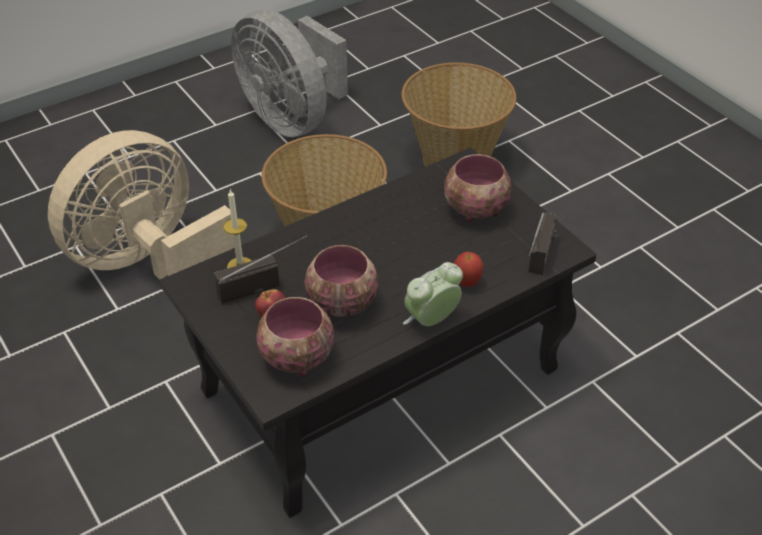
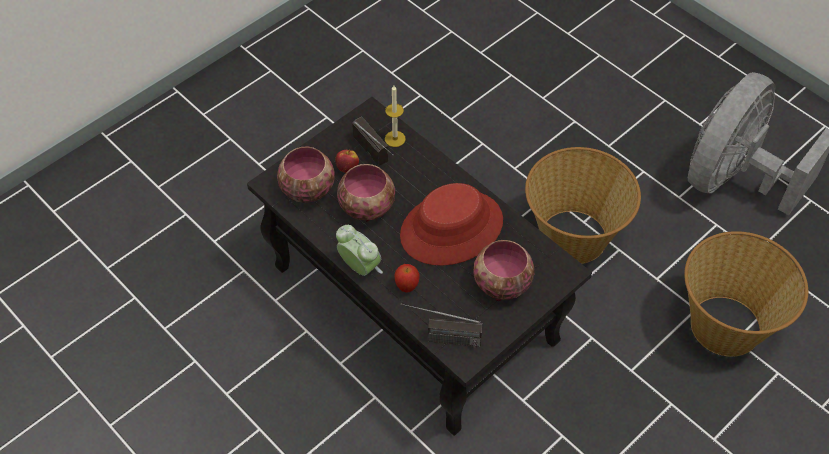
camera: 80 degrees right, 10 degrees up
beige fan [48,130,235,280] -> none
none -> red hat [400,183,503,266]

